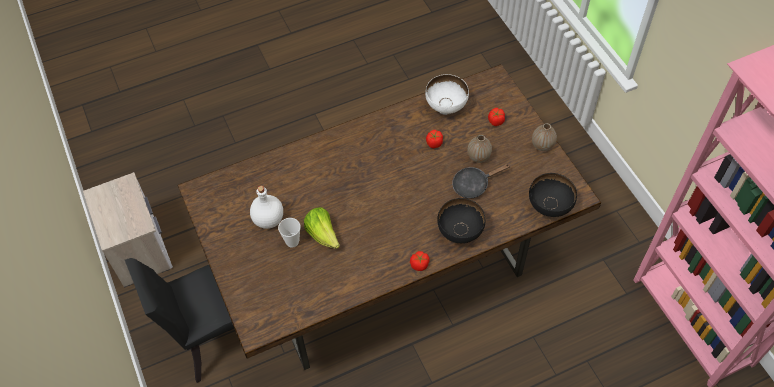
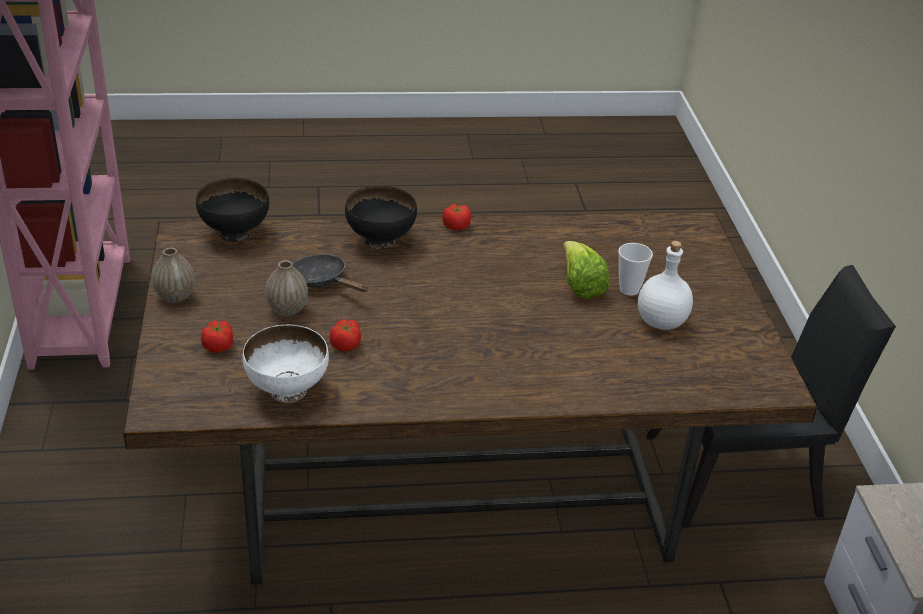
camera: 165 degrees left, 20 degrees down
black frying pan [452,164,511,198] -> black frying pan turned 135 degrees counterclockwise [293,254,368,292]

